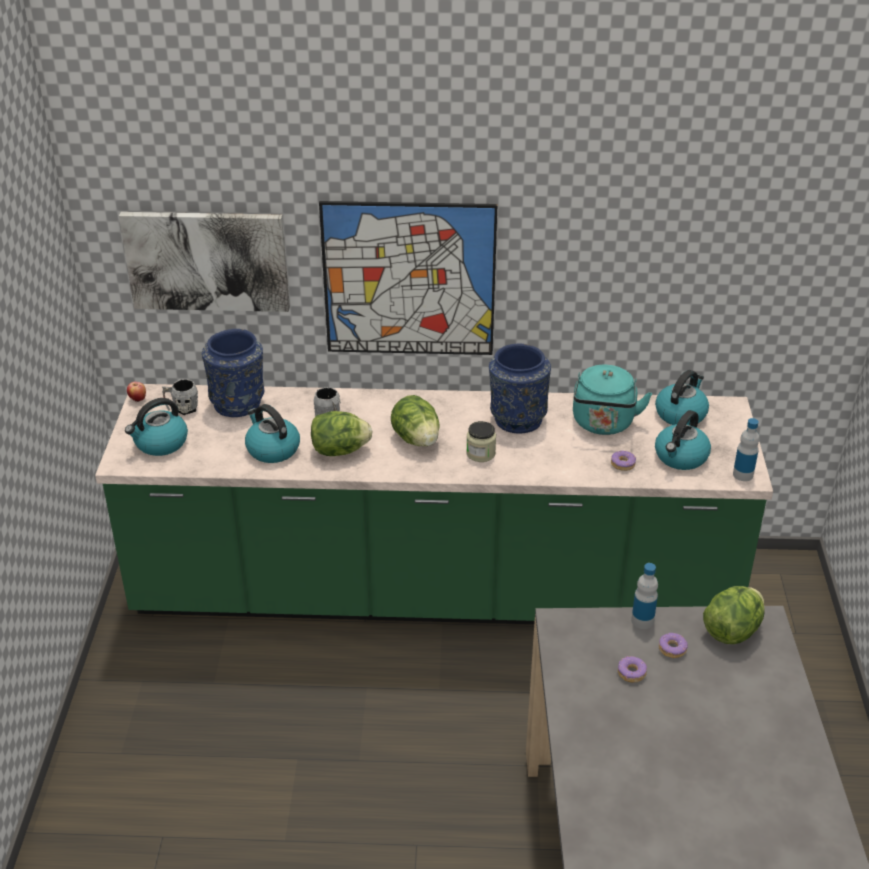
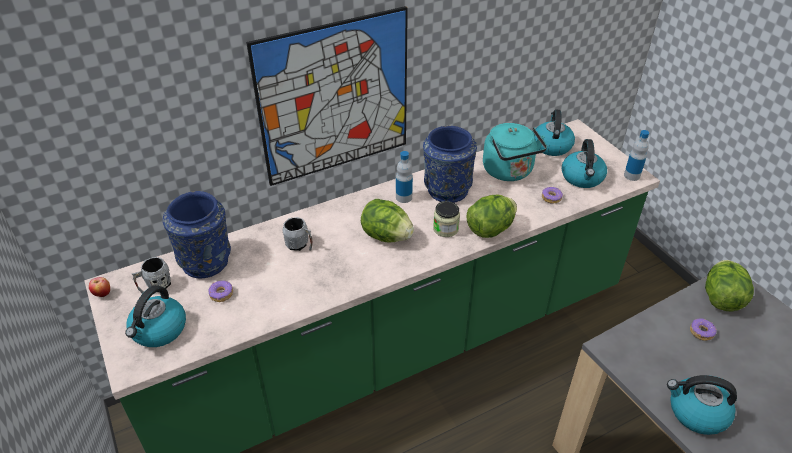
camera: 30 degrees left, 5 degrees up
picture [119,212,290,312] -> none
kettle [245,404,300,463] -> kettle moved to [667,375,737,435]
lettuce [311,411,372,456] -> lettuce moved to [466,195,517,238]
donut [618,656,647,683] -> donut moved to [208,281,233,302]
bottle [631,563,658,629] -> bottle moved to [396,151,413,203]

